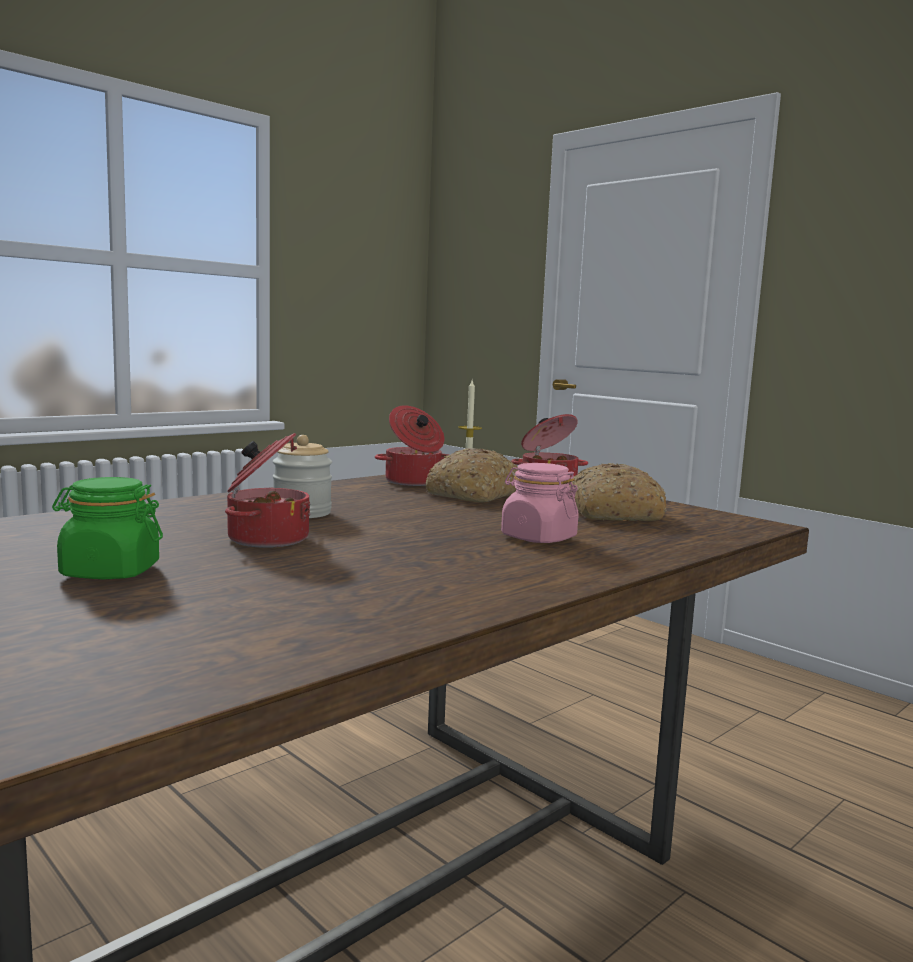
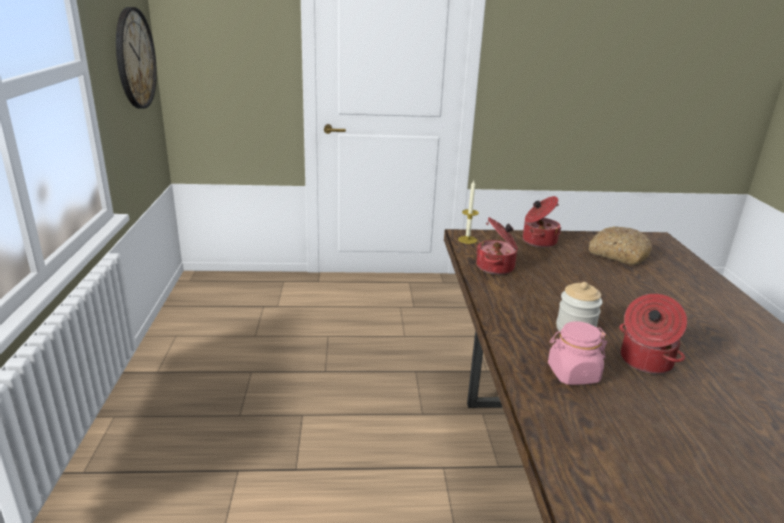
camera: 50 degrees left, 15 degrees up
green jar [52,477,163,579] -> none
bread [426,448,518,503] -> none
pink jar [501,463,579,543] -> pink jar moved to [548,321,607,385]
none -> wall clock [116,7,157,109]

